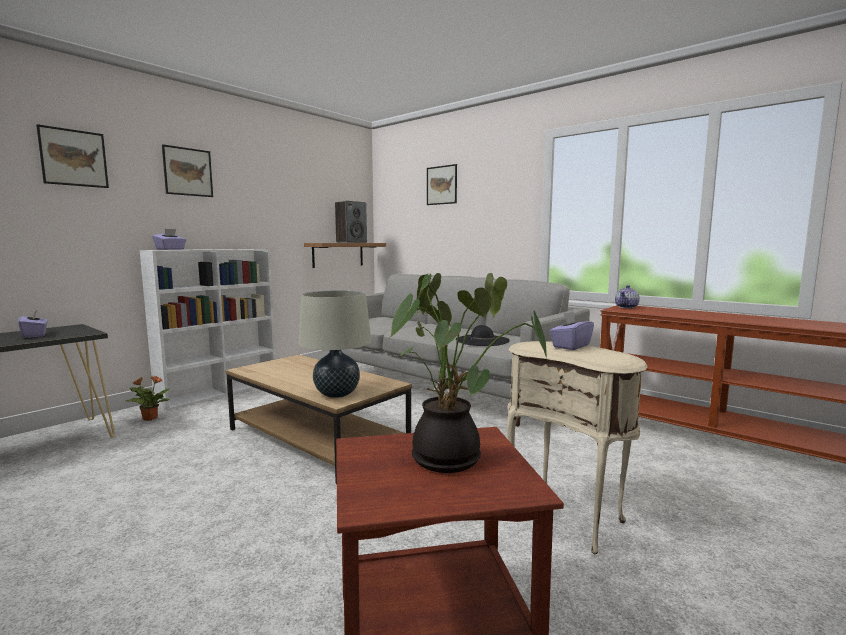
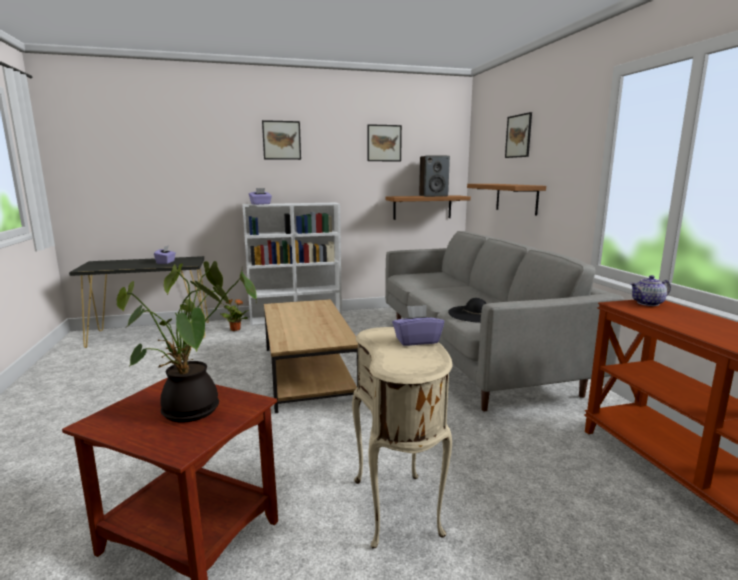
camera: 35 degrees right, 5 degrees up
picture [36,124,109,188] -> picture moved to [367,124,402,161]
beige table lamp [298,290,372,398] -> none
none -> shelf [467,184,546,215]

